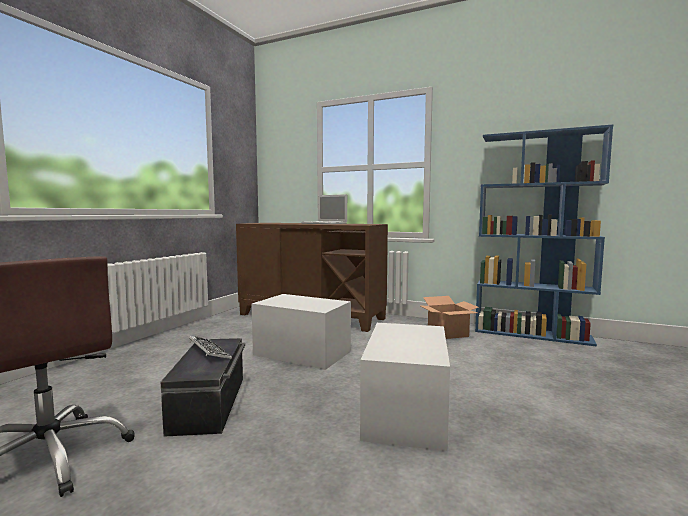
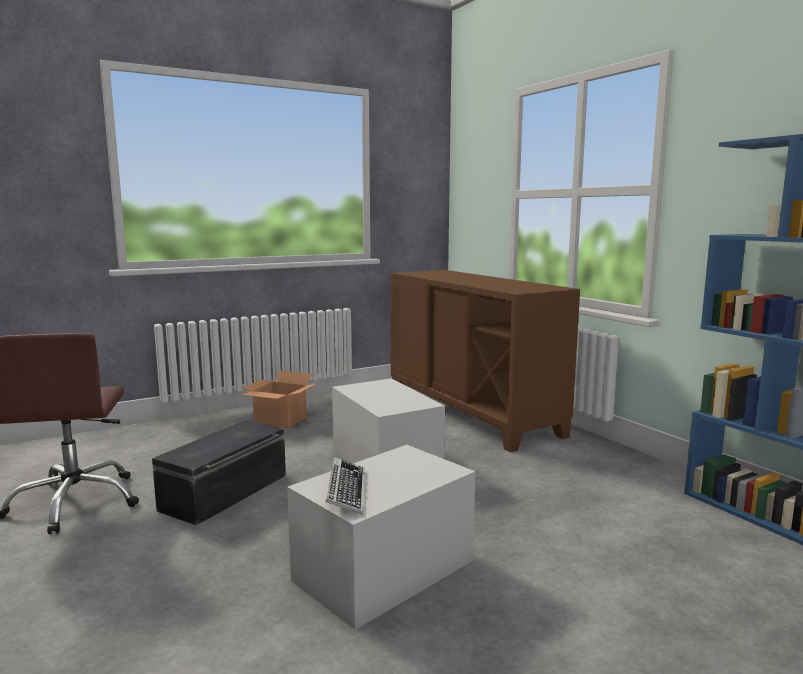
camera: 35 degrees right, 5 degrees up
keyboard [188,336,232,359] -> keyboard moved to [325,457,364,514]
laptop [302,194,347,224] -> none
cardboard box [419,296,479,339] -> cardboard box moved to [241,371,316,429]

